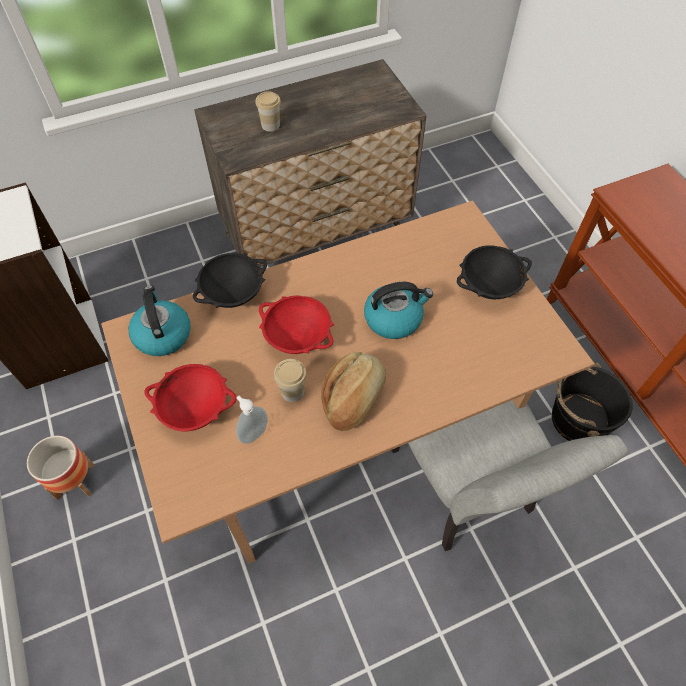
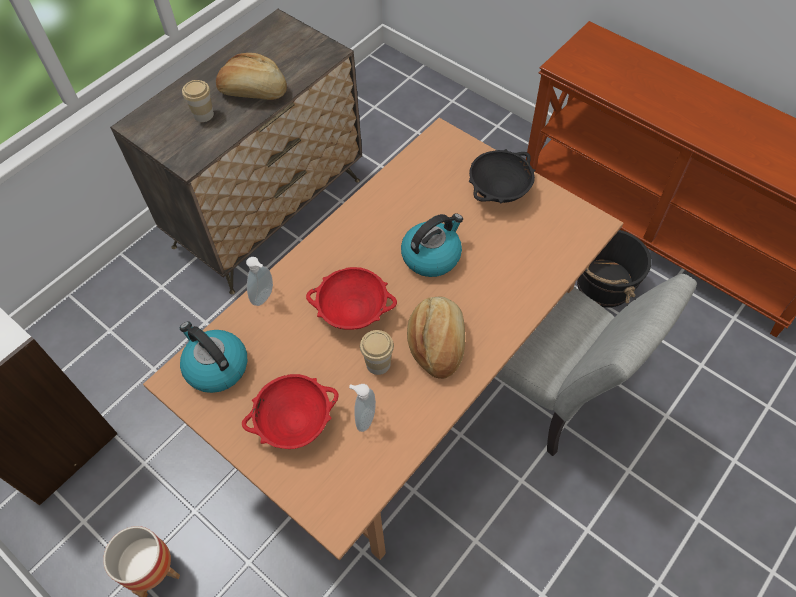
camera: 25 degrees left, 0 degrees up
black bowl [193,253,267,308] -> soap dispenser [246,257,273,306]
none -> bread [216,53,287,100]

